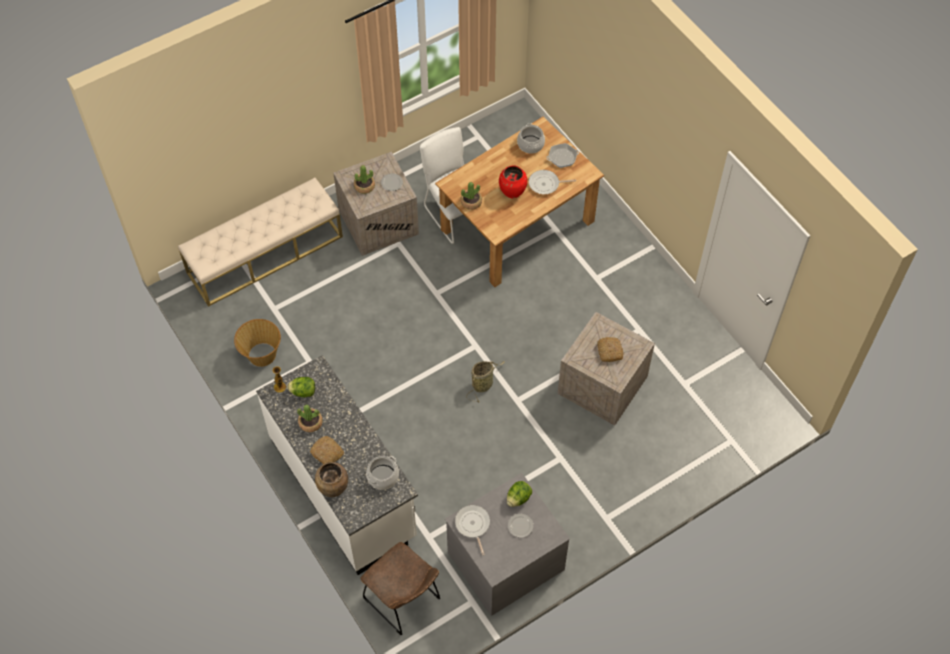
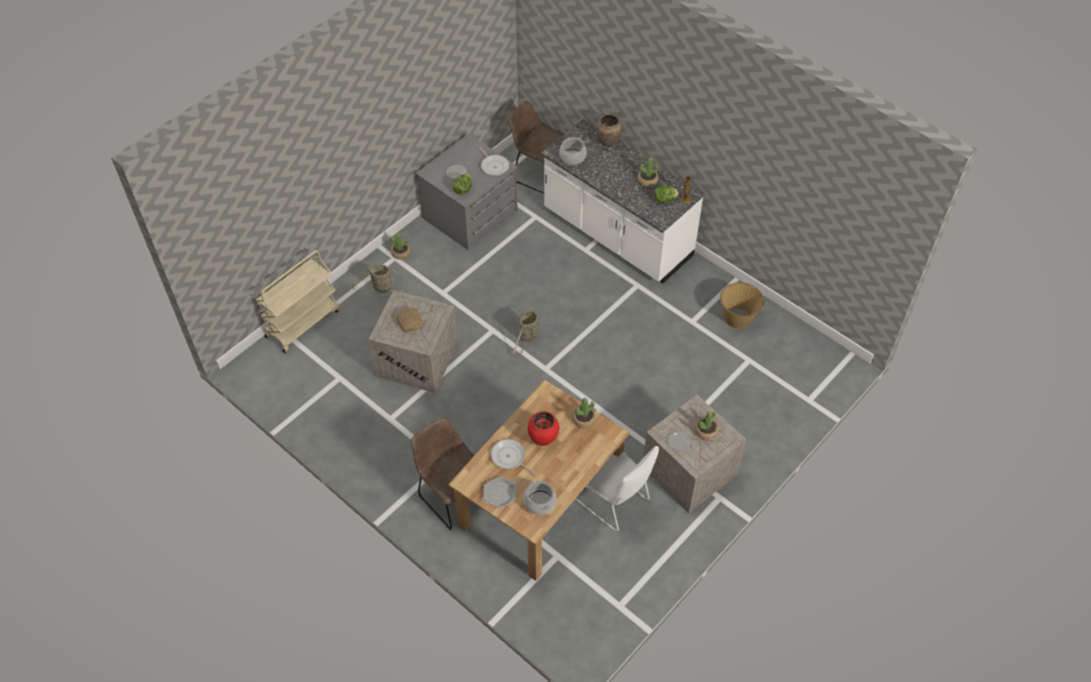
camera: 165 degrees right, 5 degrees down
beige bench [178,177,343,307] -> none
bread [310,436,344,464] -> none
frying pan [529,170,576,194] -> frying pan turned 120 degrees counterclockwise [491,439,537,476]
none -> beige cart [256,250,340,353]
none -> basket [352,264,403,293]
none -> potted plant [390,233,411,259]
none -> brown chair [411,417,474,530]

